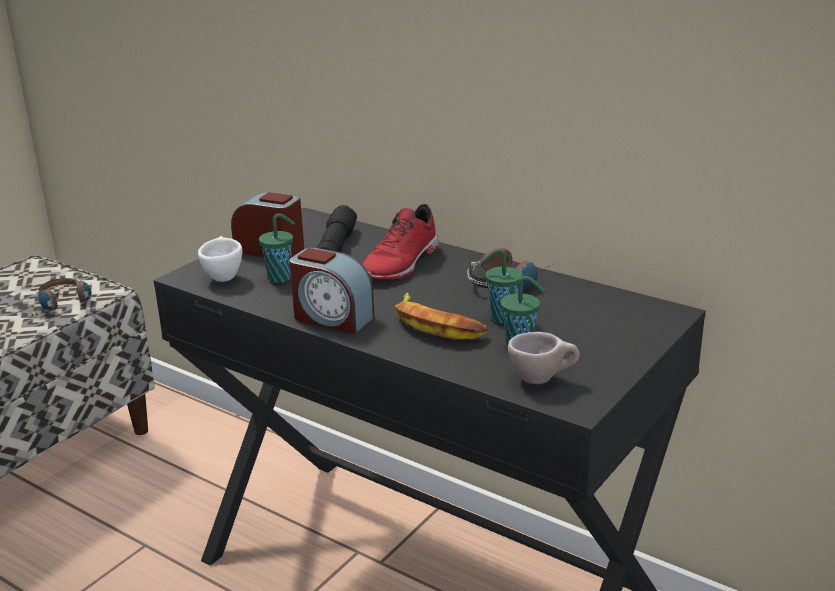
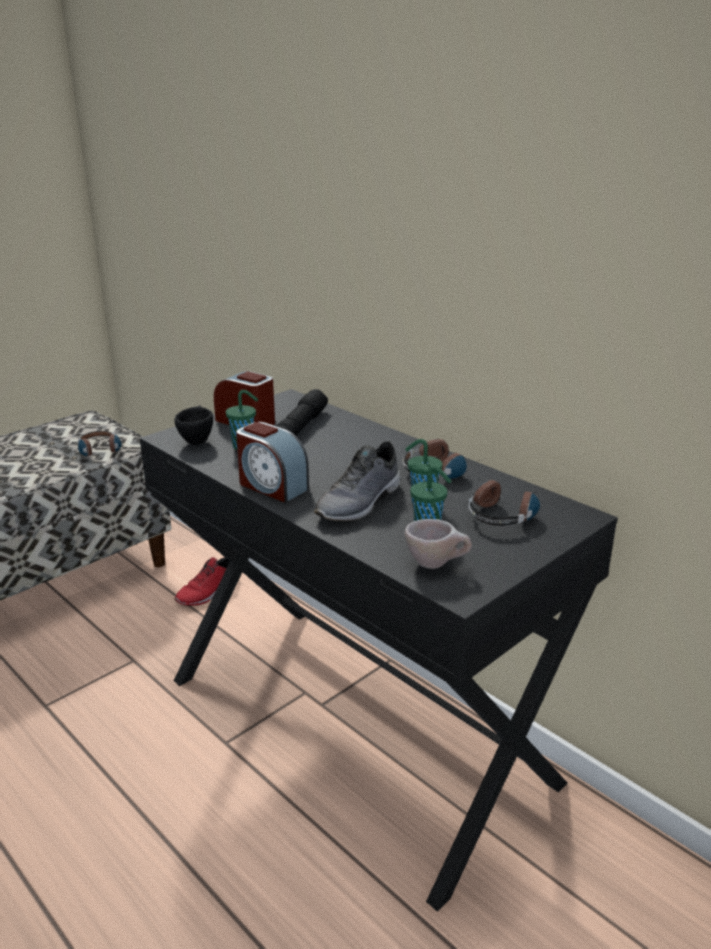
camera: 10 degrees right, 0 degrees up
white cup [198,236,242,282] -> black cup [174,406,213,445]
red shoe [362,204,439,280] -> red shoe moved to [175,557,230,606]
banana [395,292,488,340] -> grey shoe [314,441,401,521]
none -> headphones [468,480,545,526]

